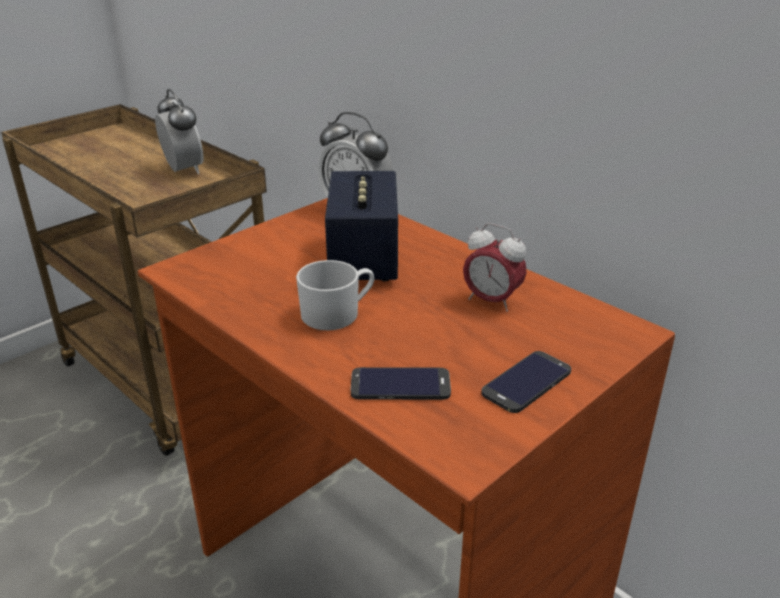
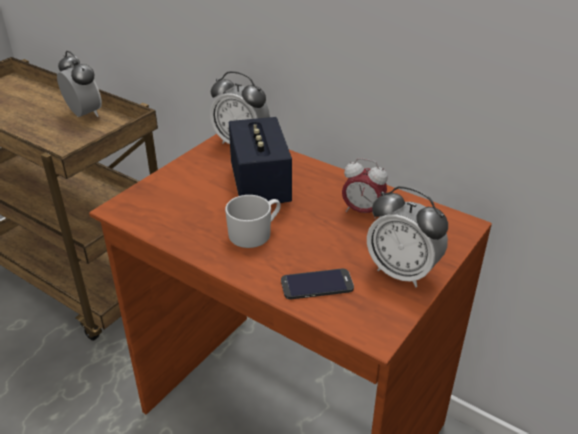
camera: 10 degrees left, 5 degrees up
phone [481,351,571,413] -> alarm clock [367,186,448,287]

